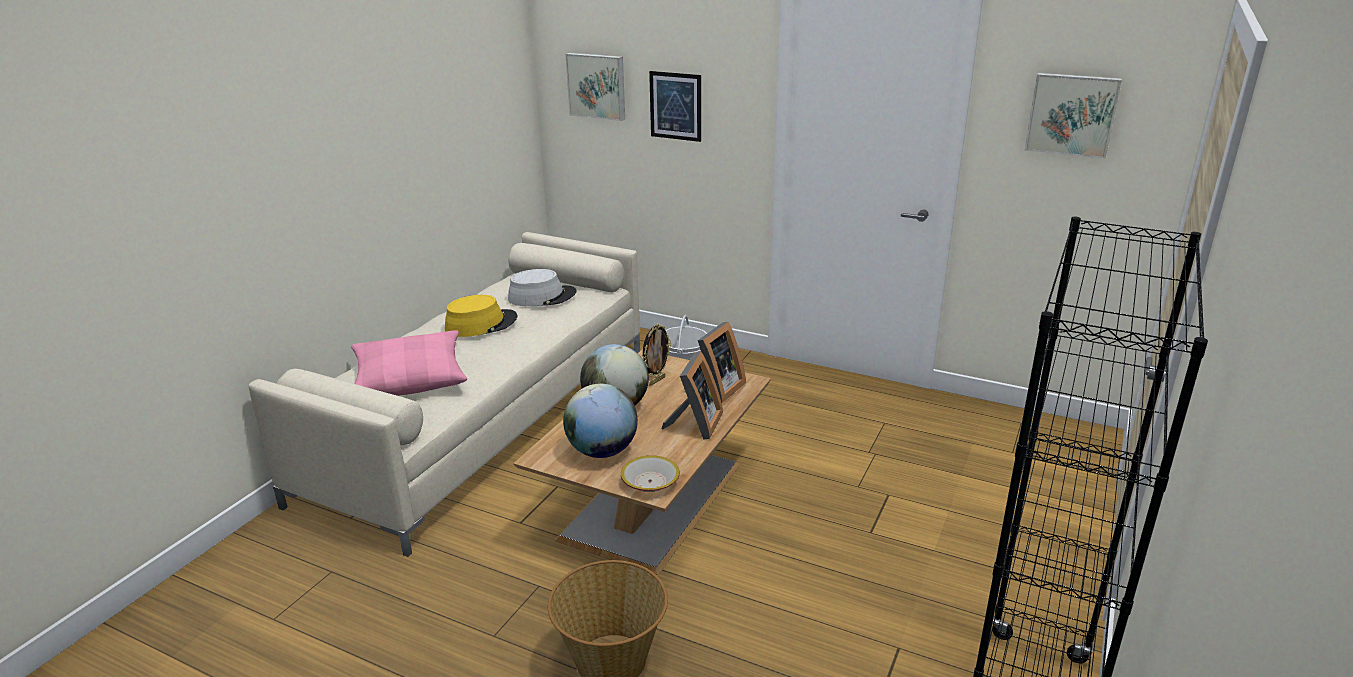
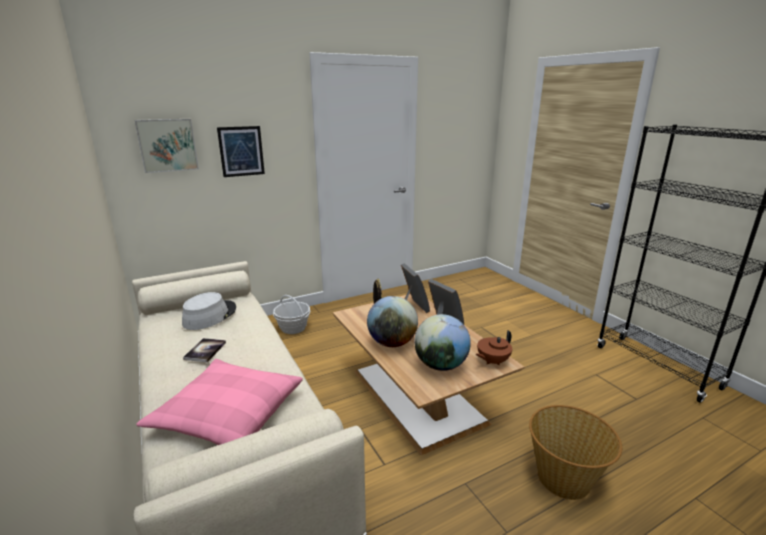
camera: 55 degrees left, 5 degrees down
yellow hat [445,295,518,337] -> book [183,338,226,362]
bowl [621,455,680,492] -> brown teapot [476,330,512,365]
picture [1025,73,1122,159] -> none

